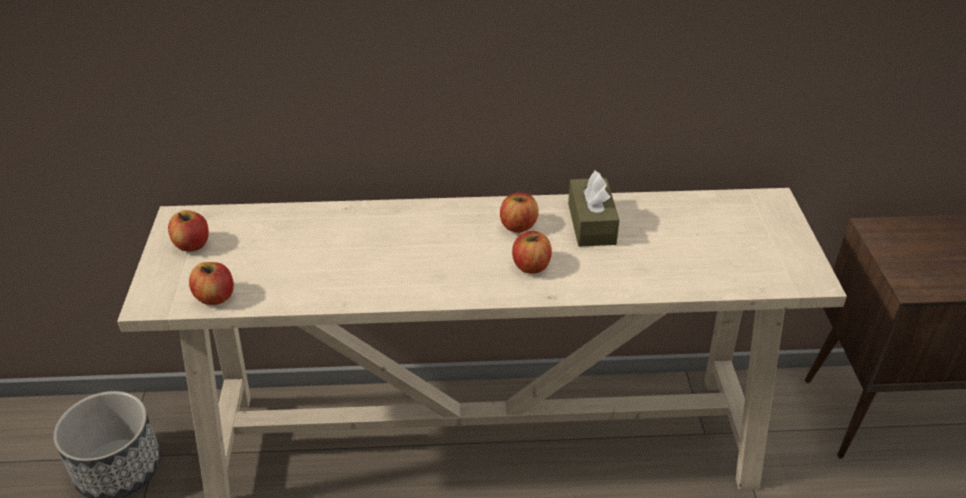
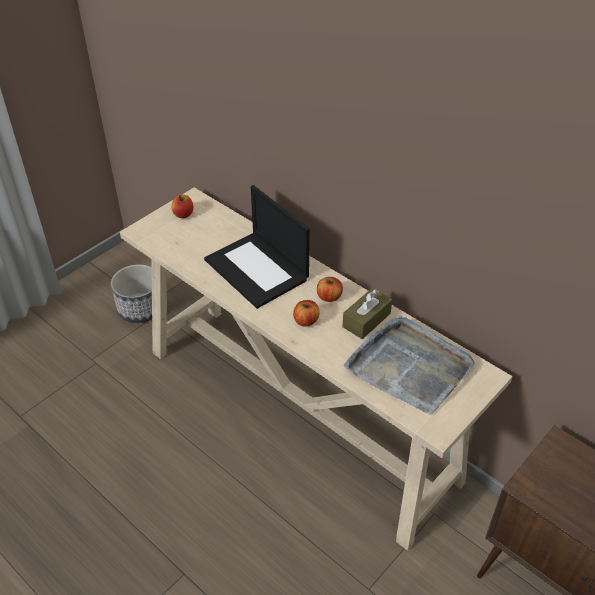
camera: 45 degrees right, 5 degrees up
apple [189,262,234,305] -> none
none -> laptop [204,185,310,309]
none -> grey tray [344,315,475,415]

